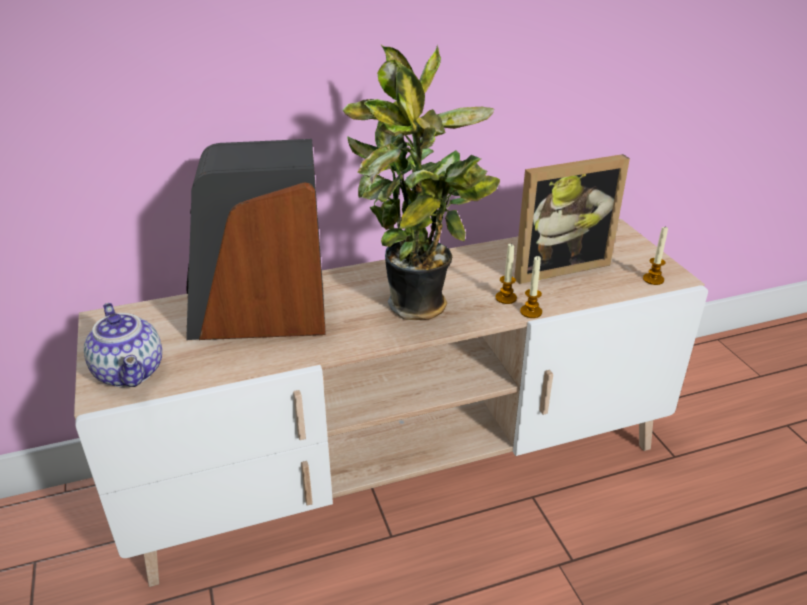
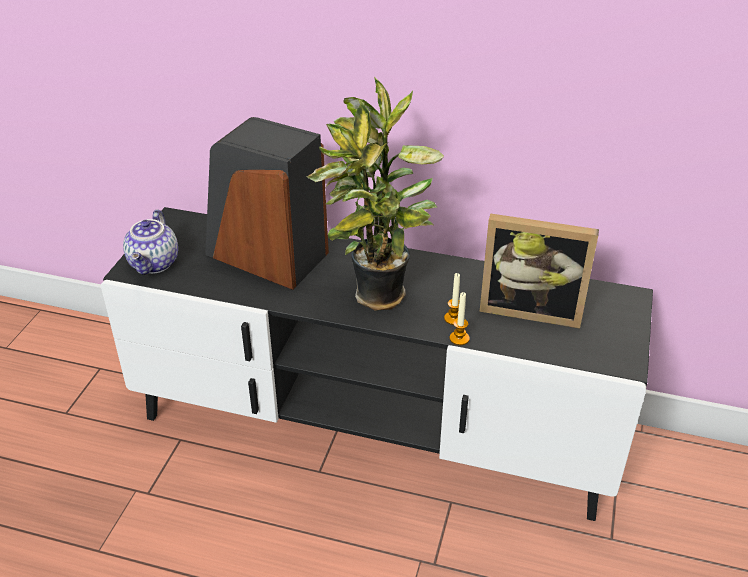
camera: 35 degrees right, 5 degrees up
beige tv stand [74,219,708,587] -> black tv stand [101,207,653,521]
candle [643,226,668,285] -> none

